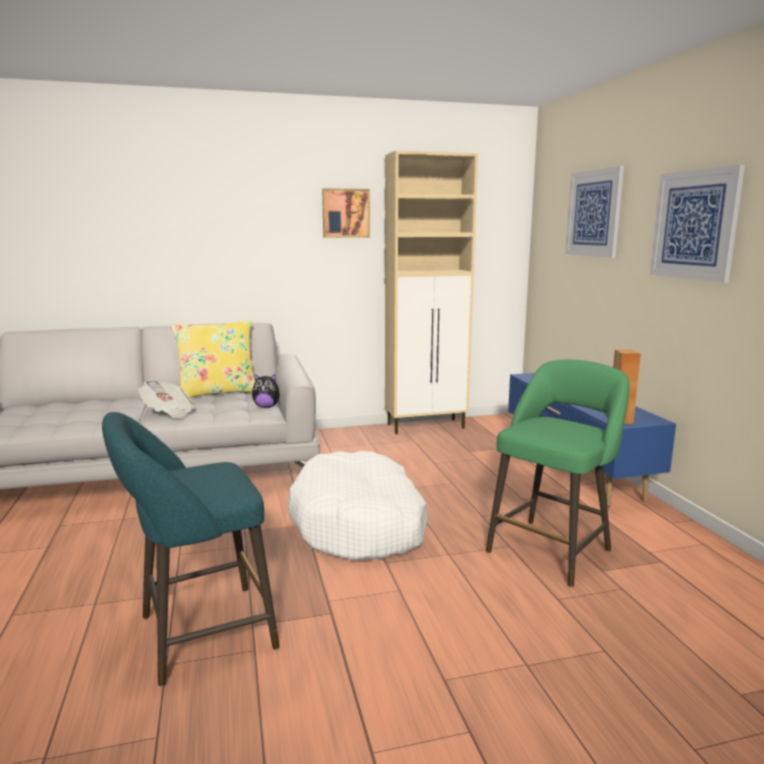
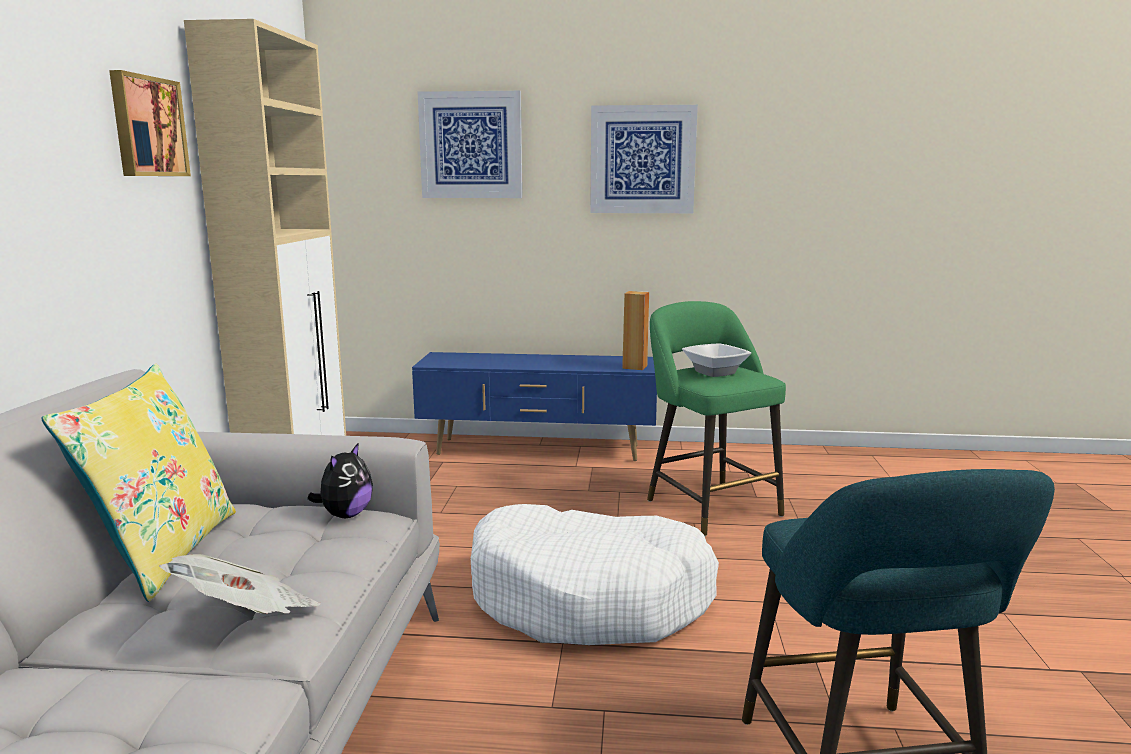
camera: 70 degrees left, 0 degrees up
none -> bowl [682,343,751,377]

